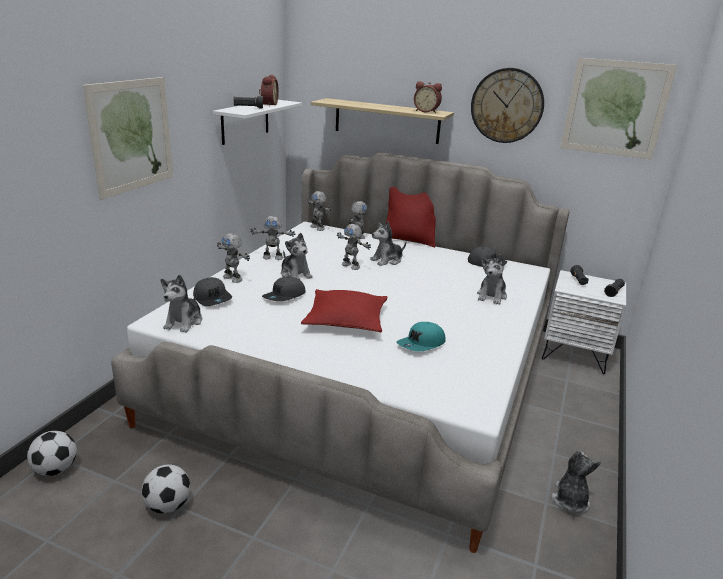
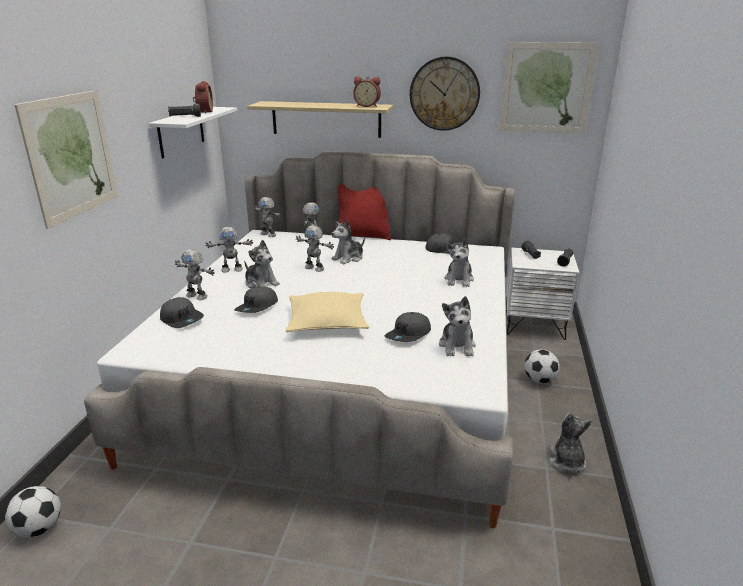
camera: 10 degrees left, 0 degrees up
football [141,464,190,514] -> football moved to [524,349,560,383]
plush toy [161,275,202,333] -> plush toy moved to [439,296,476,356]
red pillow [301,289,388,332] -> beige pillow [285,292,369,332]
turquoise cap [396,322,446,351] -> grey cap [385,312,431,342]

